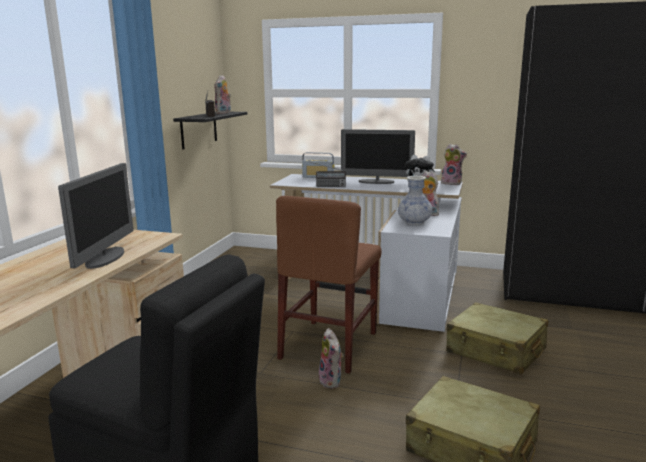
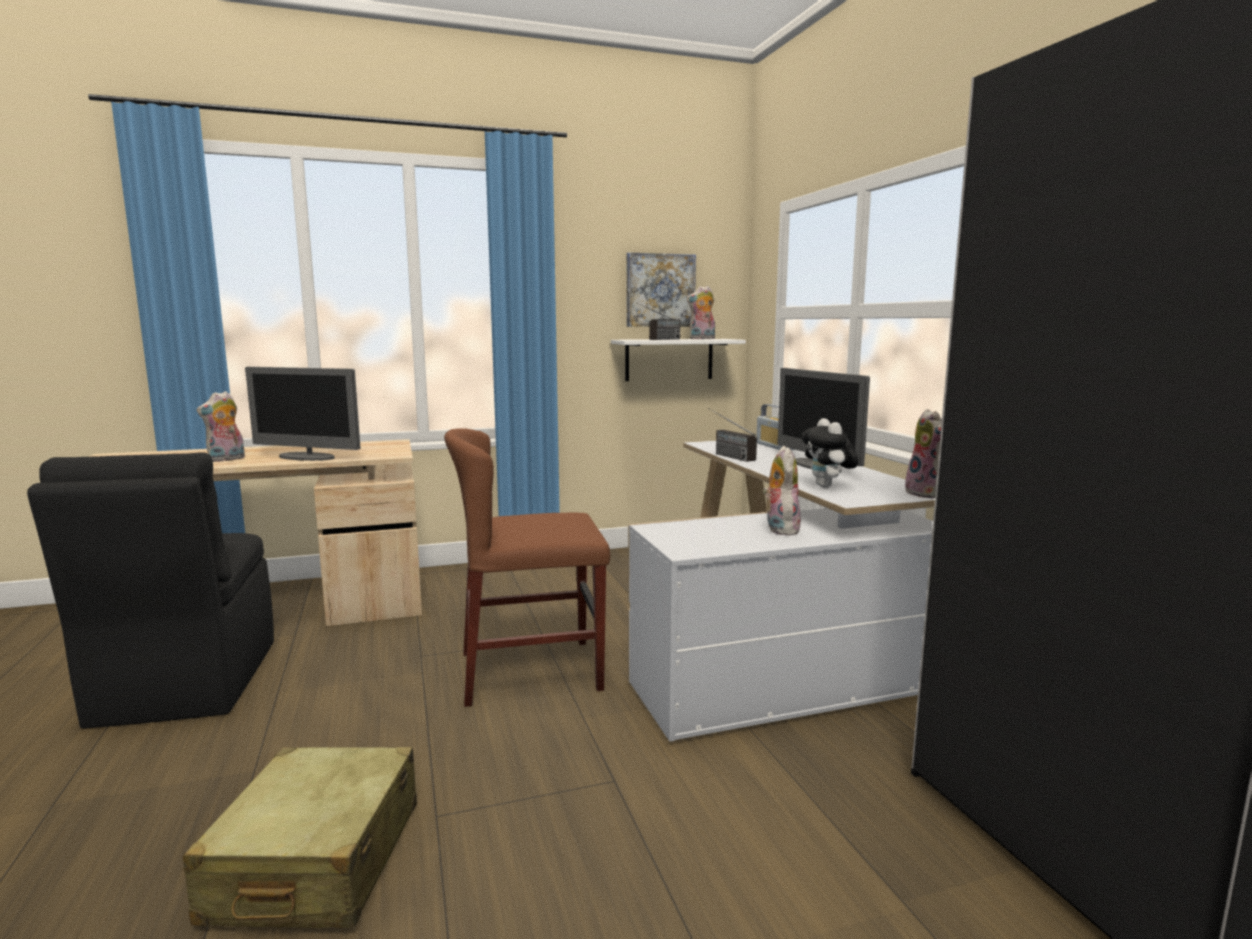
camera: 55 degrees right, 5 degrees down
monitor [58,163,134,269] -> monitor turned 45 degrees clockwise [245,367,361,461]
black shelf [173,112,247,149] -> white shelf [611,339,746,381]
plush toy [319,328,344,389] -> plush toy moved to [196,391,245,462]
vase [398,176,433,225] -> none
beige suitcase [446,302,548,374] -> none
none -> picture [626,252,696,327]

